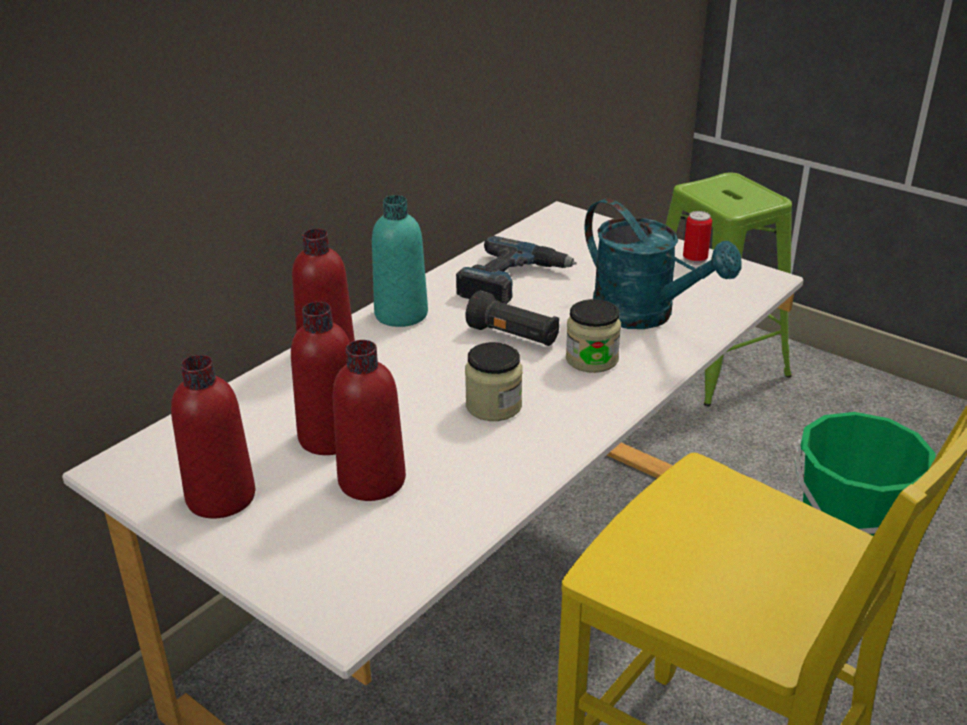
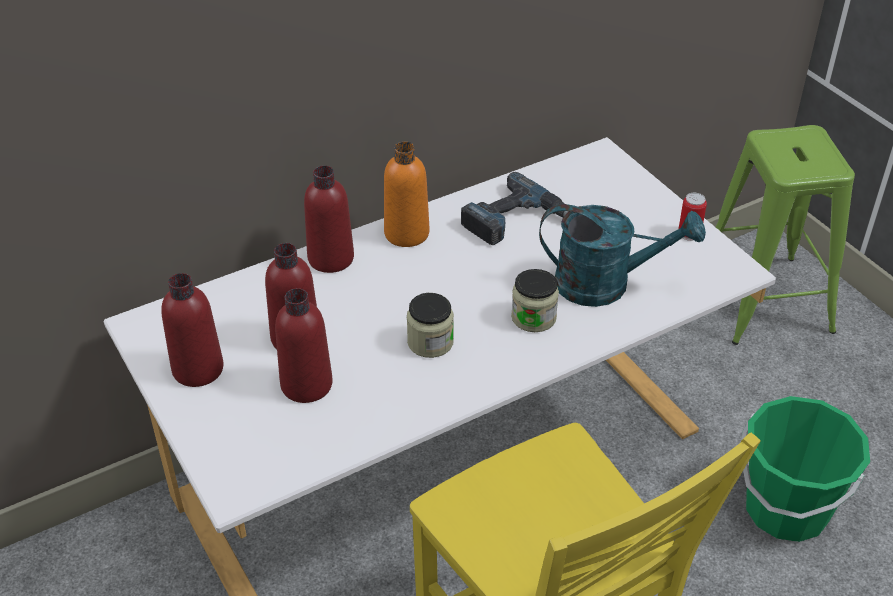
camera: 20 degrees right, 10 degrees up
turquoise bottle [372,195,428,327] -> orange bottle [384,142,429,247]
black flashlight [465,291,559,346] -> none
turquoise watering can [584,198,742,329] -> turquoise watering can turned 60 degrees counterclockwise [539,204,706,307]

